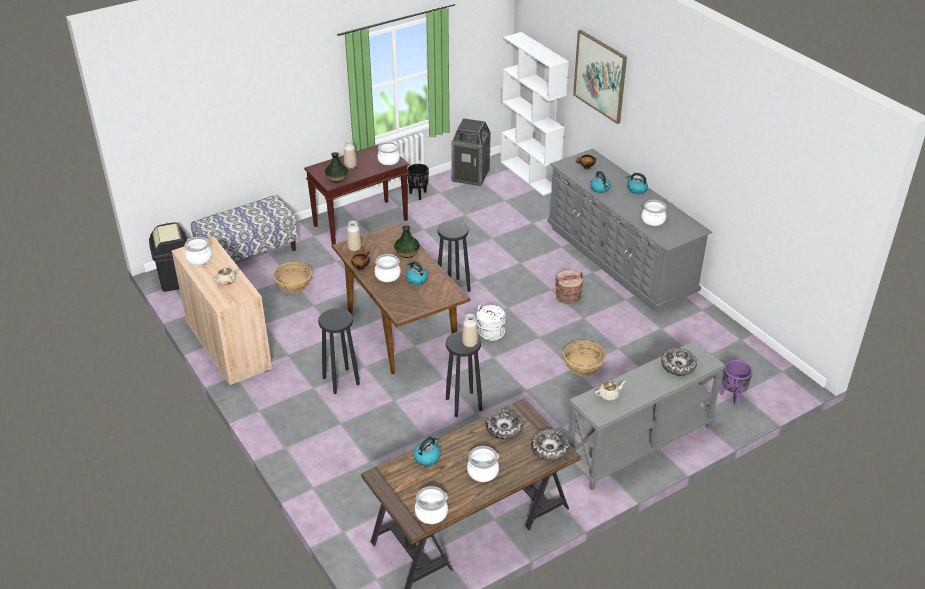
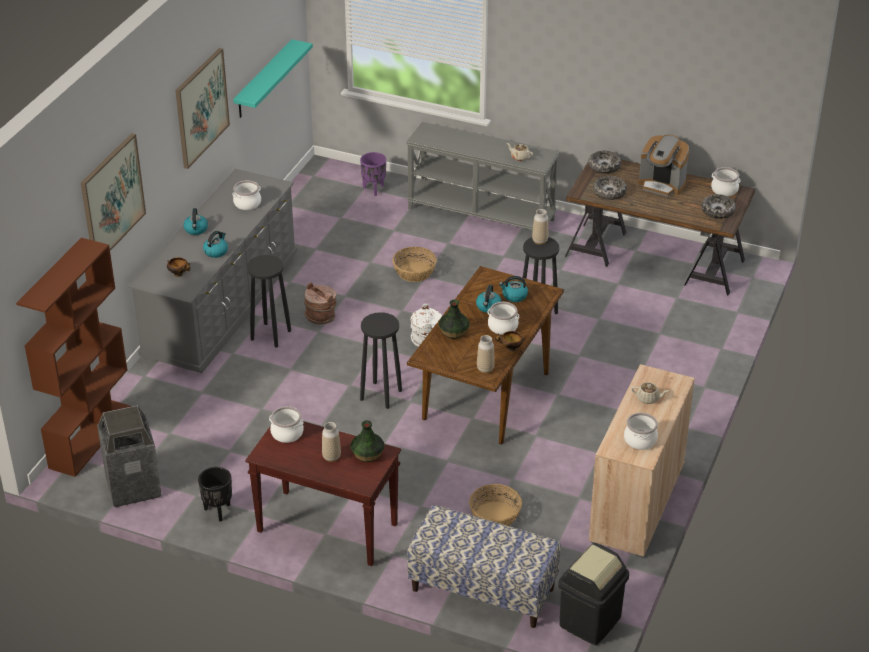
camera: 125 degrees left, 0 degrees up
black stool [318,308,360,394] -> black stool moved to [247,255,291,348]
kettle [413,437,441,466] -> kettle moved to [499,276,528,302]
cooking pot [467,446,499,482] -> coffee machine [638,135,689,197]
white bookcase [500,32,569,196] -> brown bookcase [16,238,132,477]
bowl [661,348,697,376] -> bowl moved to [701,194,736,219]
none -> picture [175,48,230,169]
none -> turquoise shelf [233,39,313,118]

